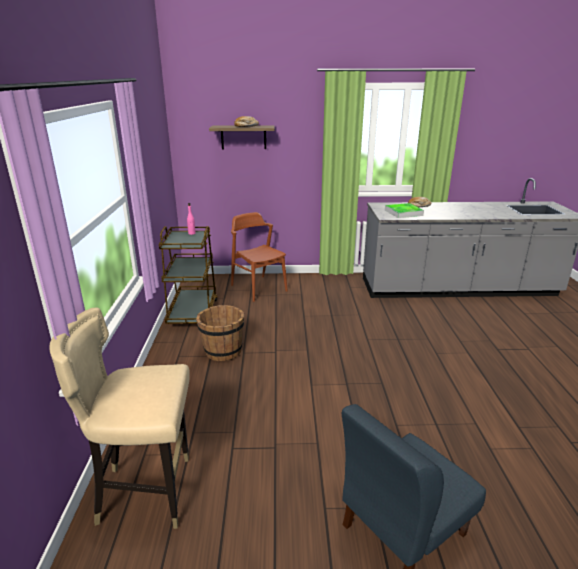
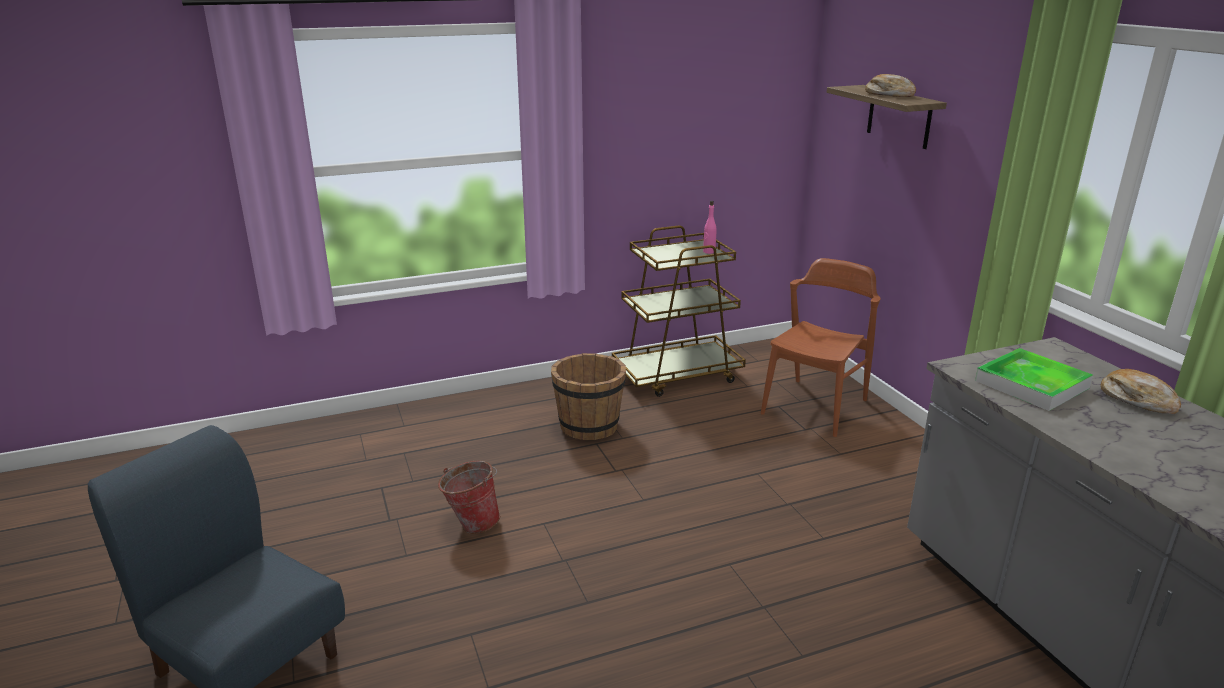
camera: 70 degrees right, 0 degrees up
beige chair [49,308,190,529] -> none
none -> bucket [438,460,500,534]

